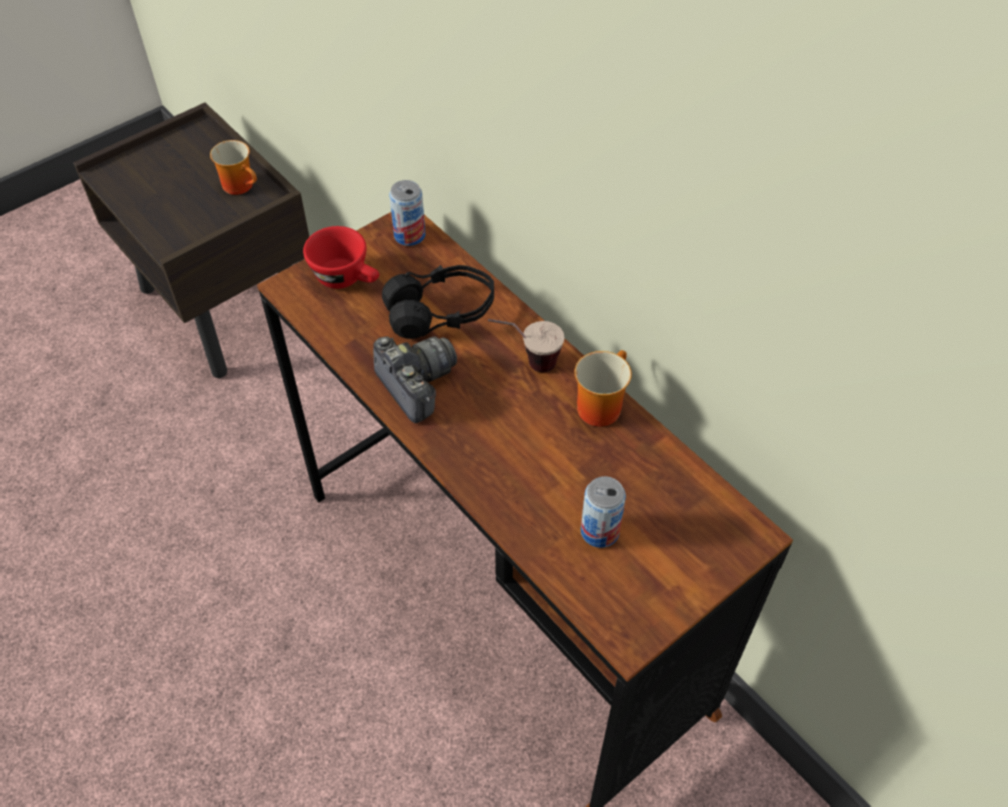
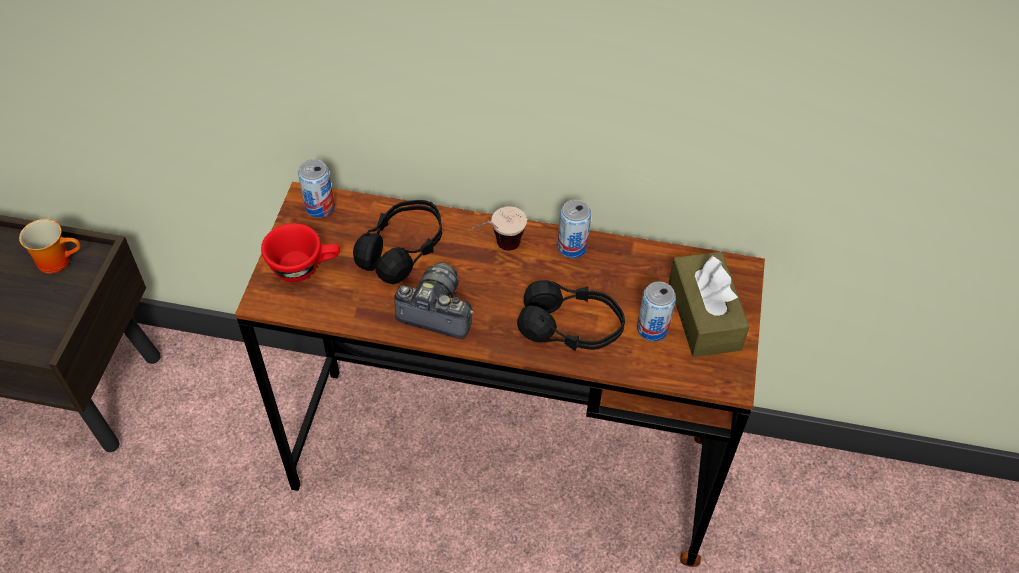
camera: 40 degrees left, 0 degrees up
mug [575,350,632,427] -> can [558,199,591,258]
none -> black headphones [517,280,625,351]
none -> brown tissue box [669,252,750,357]

